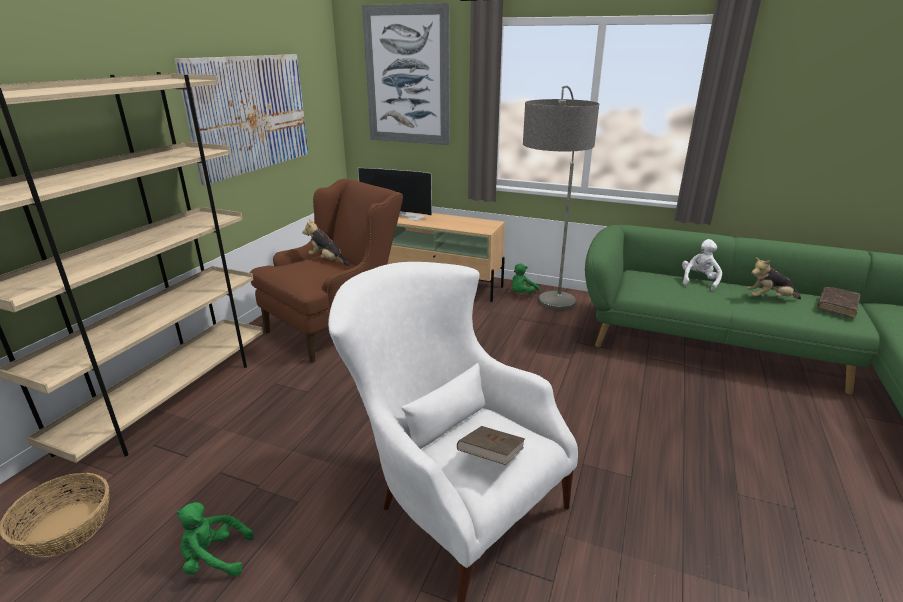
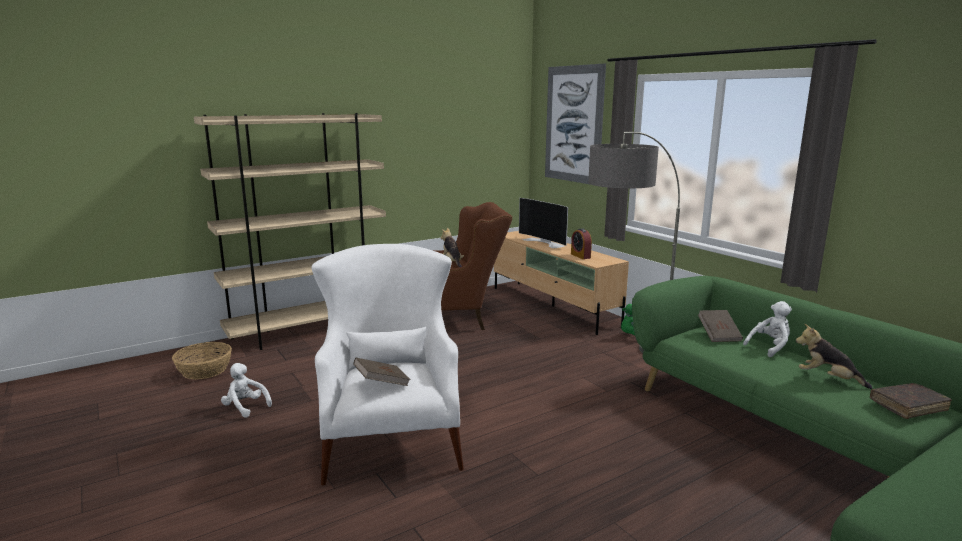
camera: 35 degrees right, 10 degrees down
picture [175,54,308,185] -> none
green plush toy [176,502,254,577] -> white plush toy [221,363,272,418]
none -> alarm clock [571,228,592,259]
none -> brown book [698,310,743,342]

